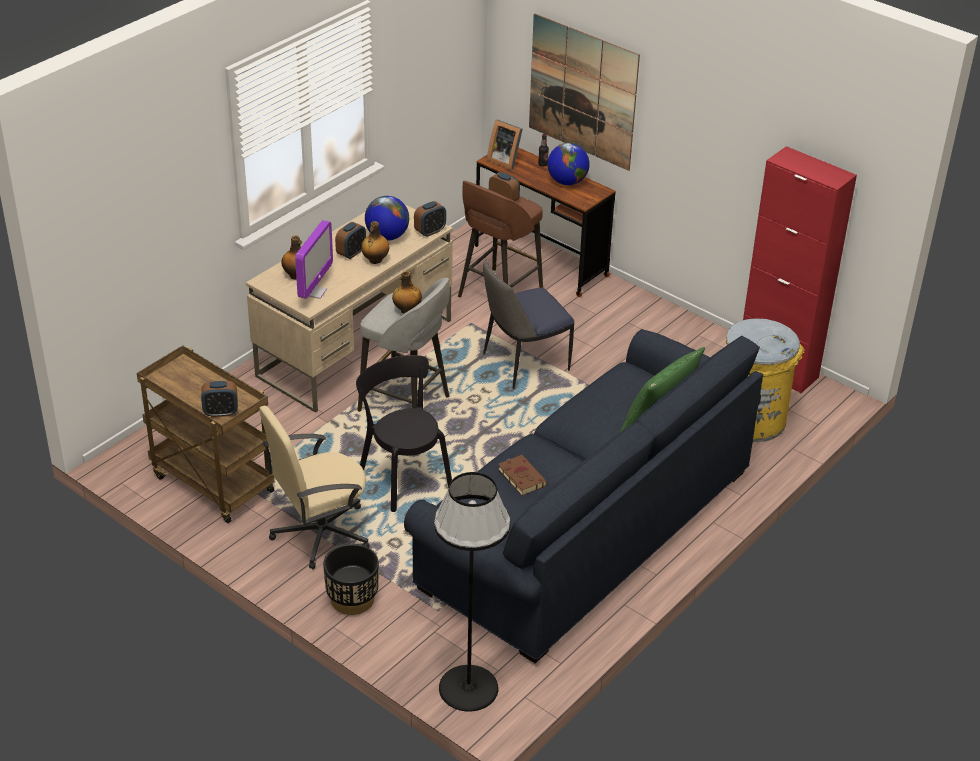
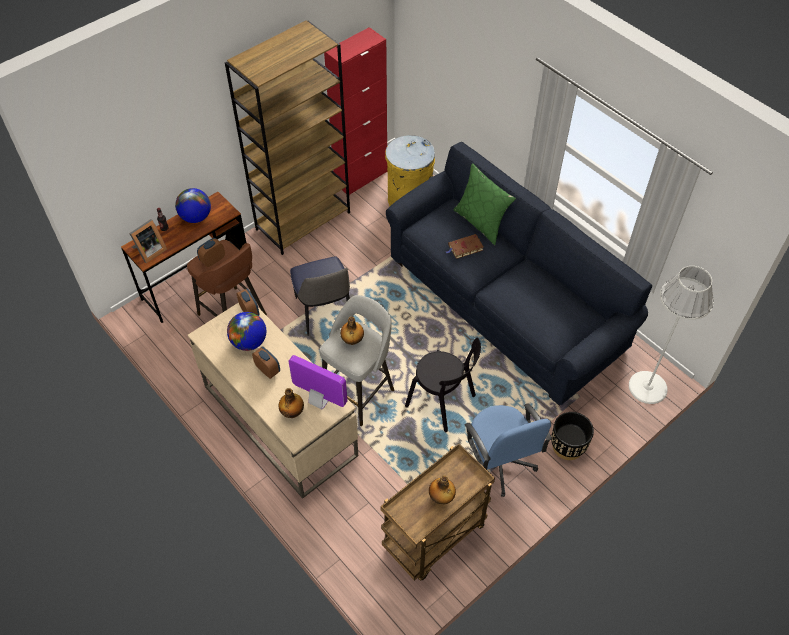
camera: 80 degrees left, 15 degrees up
alarm clock [201,381,238,417] -> none
beige office chair [259,406,369,569] -> blue office chair [464,404,552,497]
black chair [356,355,452,512] -> black chair turned 120 degrees counterclockwise [405,338,481,433]
bottle [361,221,389,264] -> bottle moved to [429,476,456,504]
black floor lamp [434,472,511,712] -> white floor lamp [629,266,714,404]
brown book [498,455,547,496] -> brown book moved to [446,234,484,259]
picture [529,13,640,171] -> none
none -> brown bookcase [225,20,350,255]

